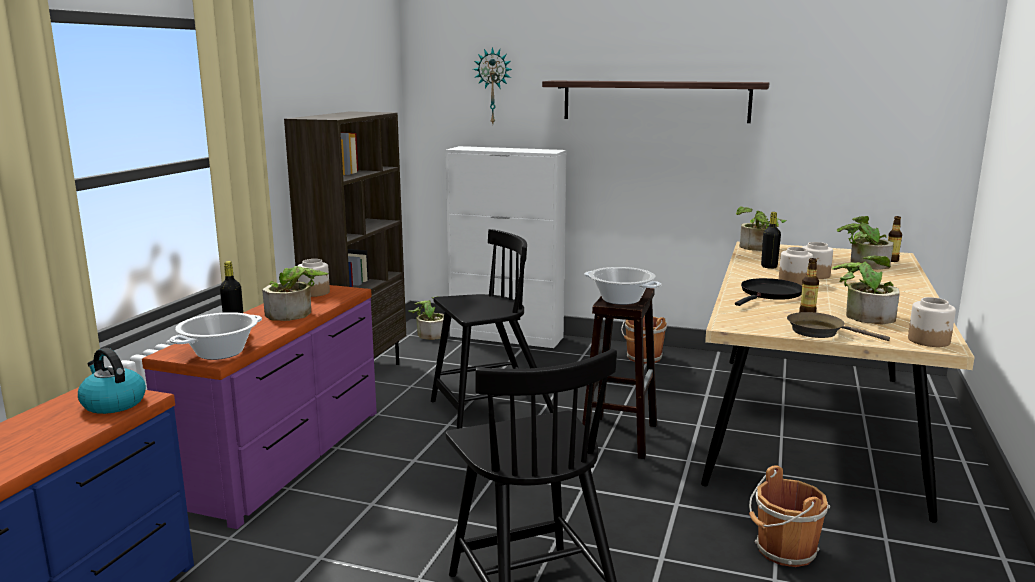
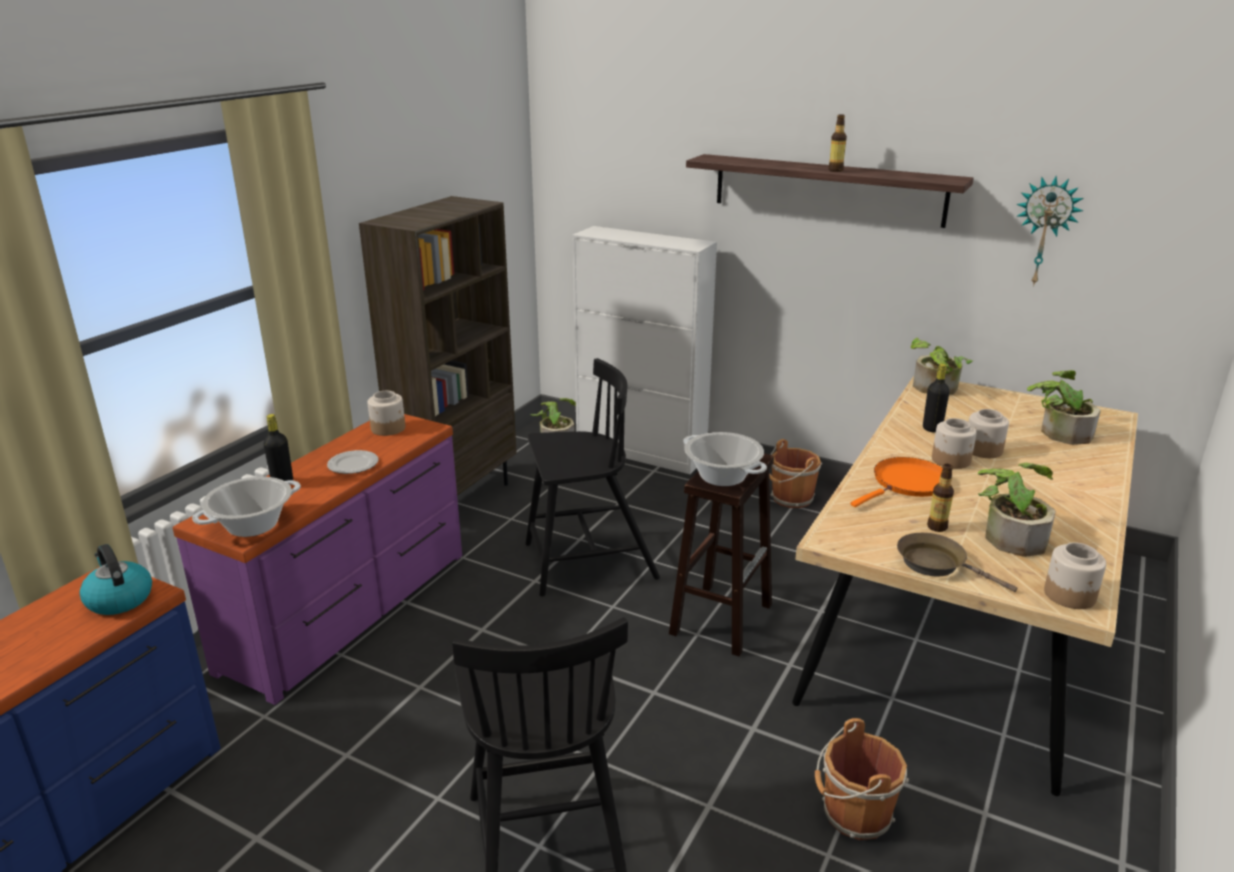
camera: 10 degrees right, 10 degrees up
potted plant [262,266,328,321] -> plate [327,450,379,474]
wall clock [473,47,512,124] -> wall clock moved to [1016,176,1084,287]
black frying pan [735,278,802,306] -> orange frying pan [850,457,943,507]
bottle [888,216,902,262] -> bottle moved to [828,114,847,172]

